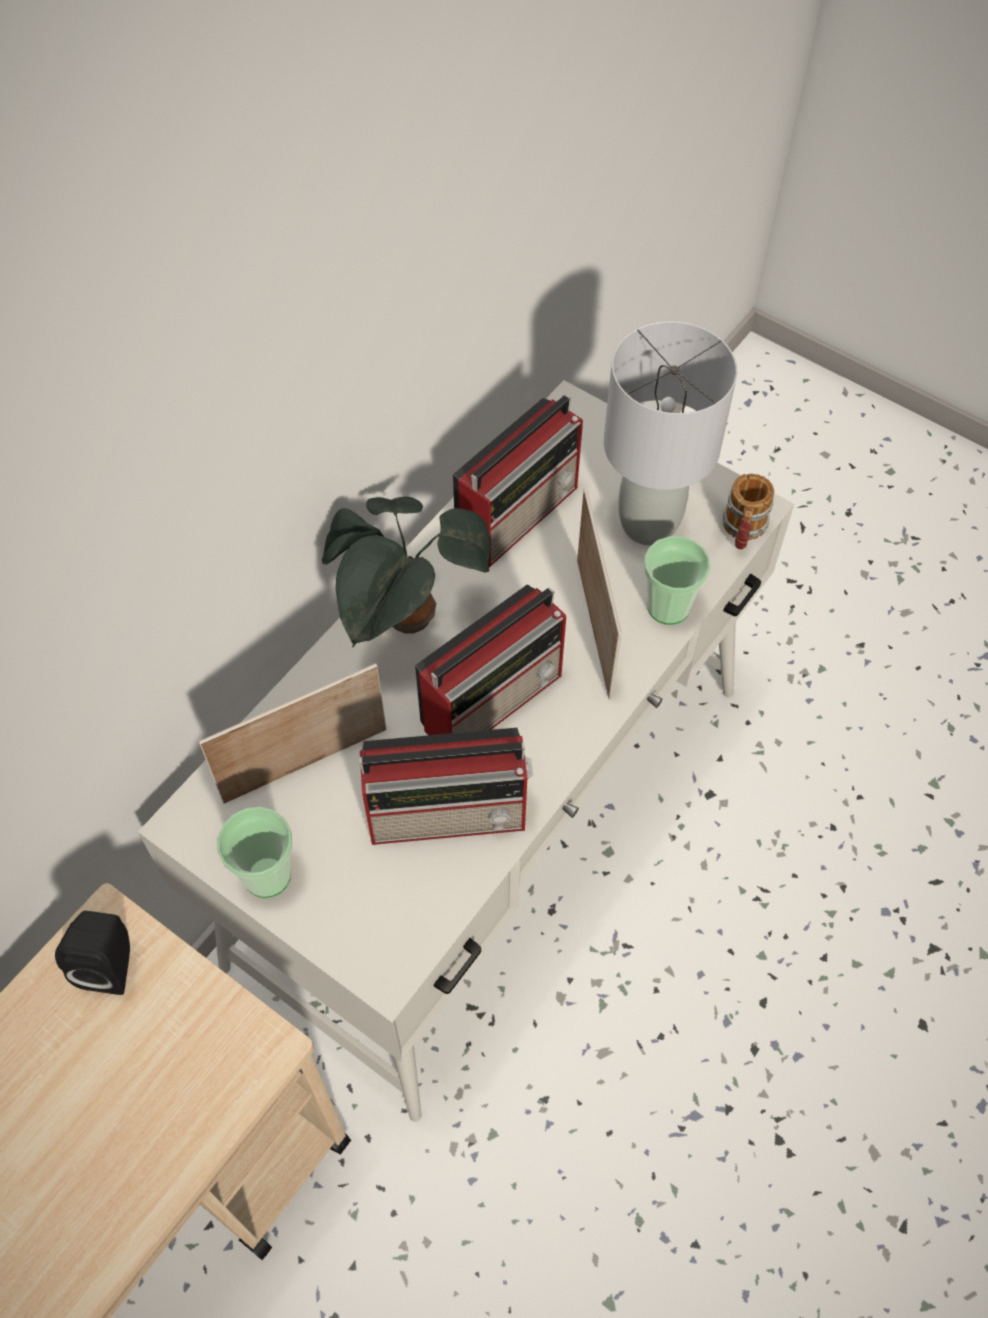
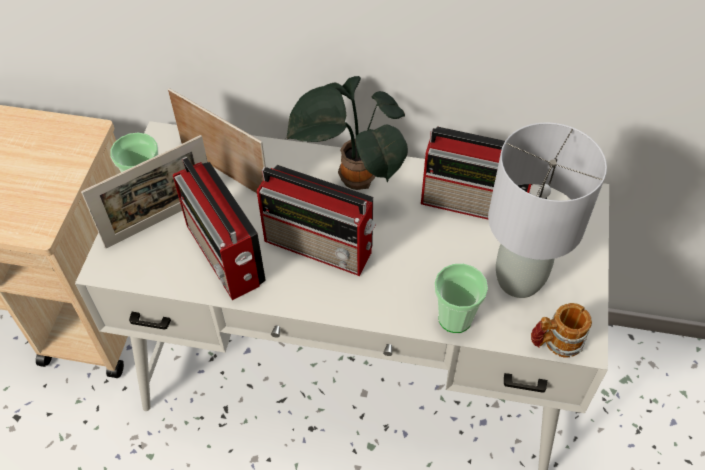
camera: 65 degrees right, 5 degrees down
black speaker [55,911,130,995] -> none
picture frame [577,488,622,700] -> picture frame moved to [81,135,208,249]

